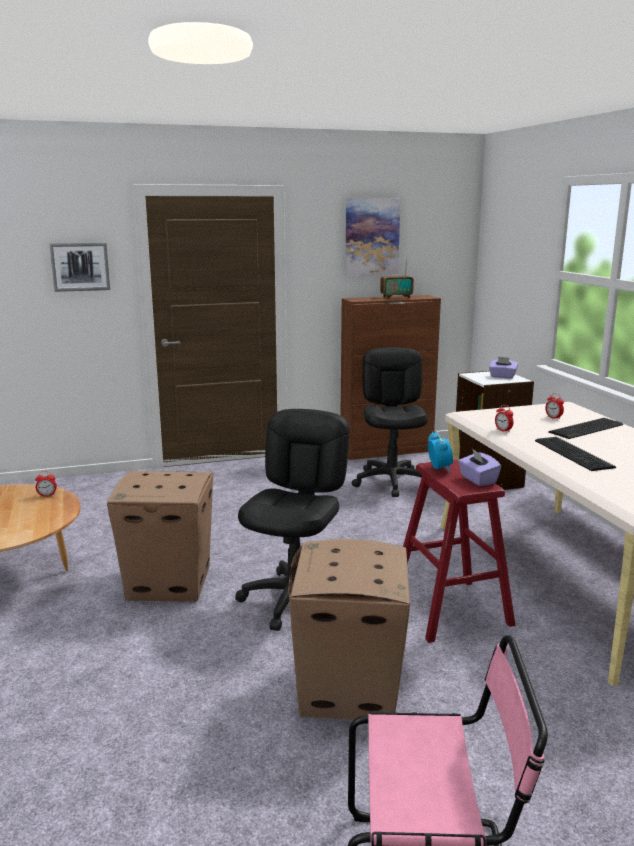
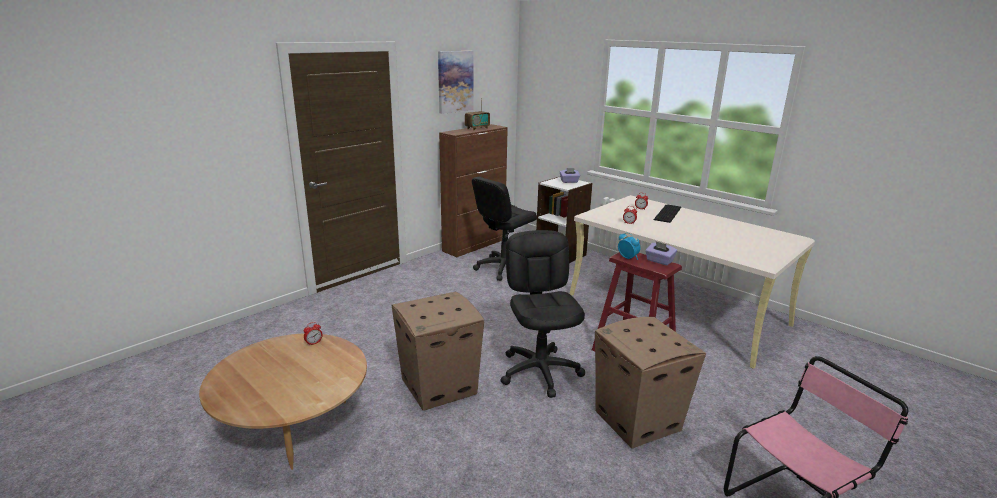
camera: 30 degrees left, 5 degrees up
picture [50,243,110,292] -> none
black office chair [352,347,428,497] -> black office chair turned 105 degrees counterclockwise [472,177,537,281]
keyboard [535,437,616,471] -> none

